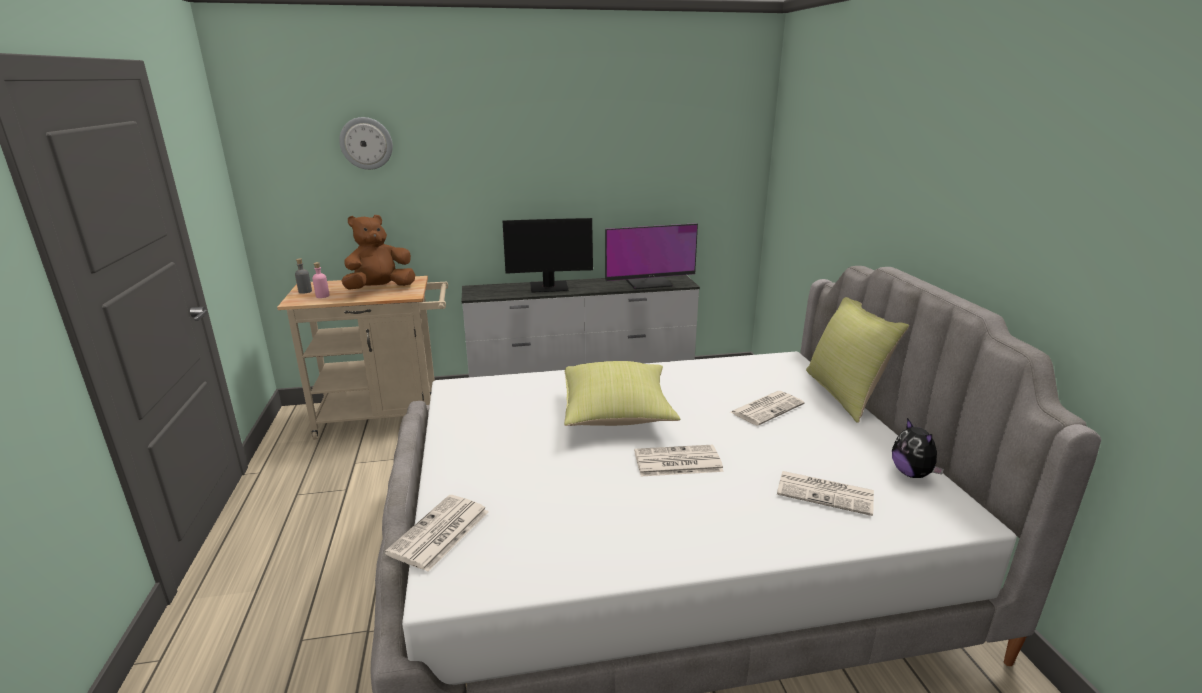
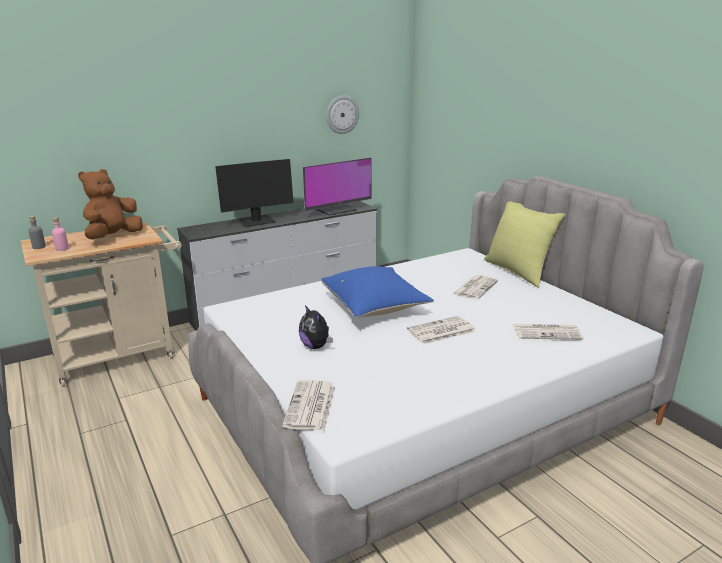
camera: 20 degrees left, 0 degrees up
wall clock [339,117,393,170] -> wall clock moved to [326,95,359,134]
yellow pillow [564,361,680,426] -> blue pillow [321,266,434,318]
plush toy [892,418,944,478] -> plush toy moved to [299,305,333,349]

